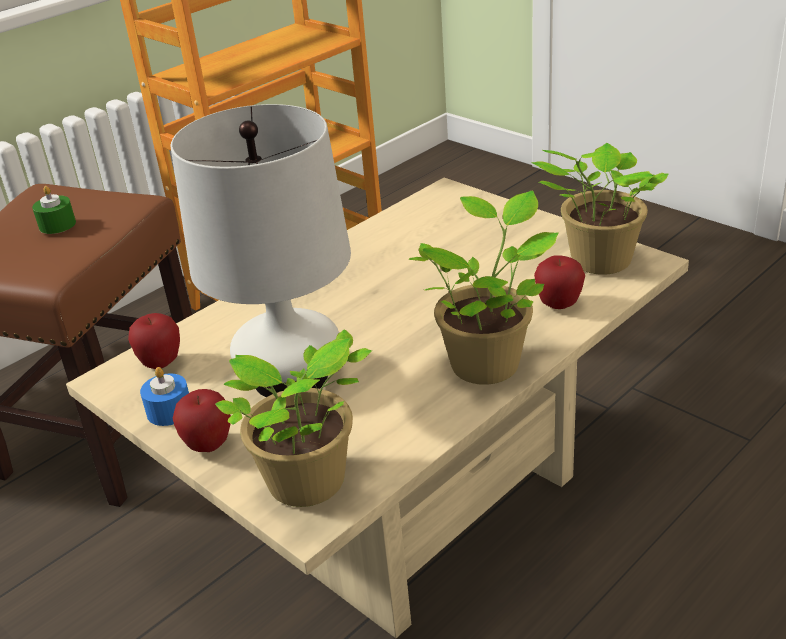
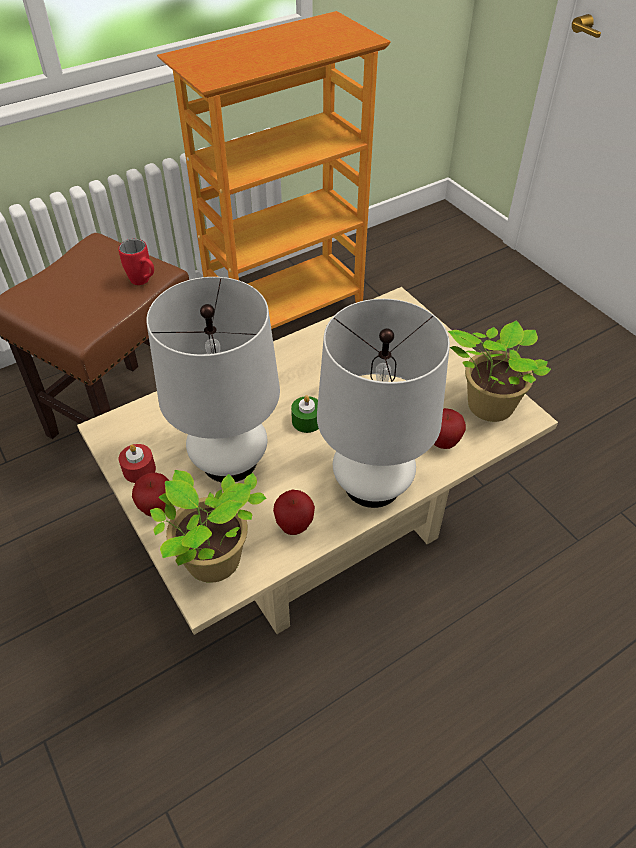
camera: 10 degrees right, 15 degrees up
green candle [32,186,76,234] -> green candle moved to [291,396,319,433]
apple [128,313,180,369] -> apple moved to [273,490,315,535]
blue candle [140,367,189,426] -> red candle [119,444,156,483]
potted plant [409,190,559,385] -> white table lamp [317,299,450,508]
none -> red mug [118,239,154,285]

